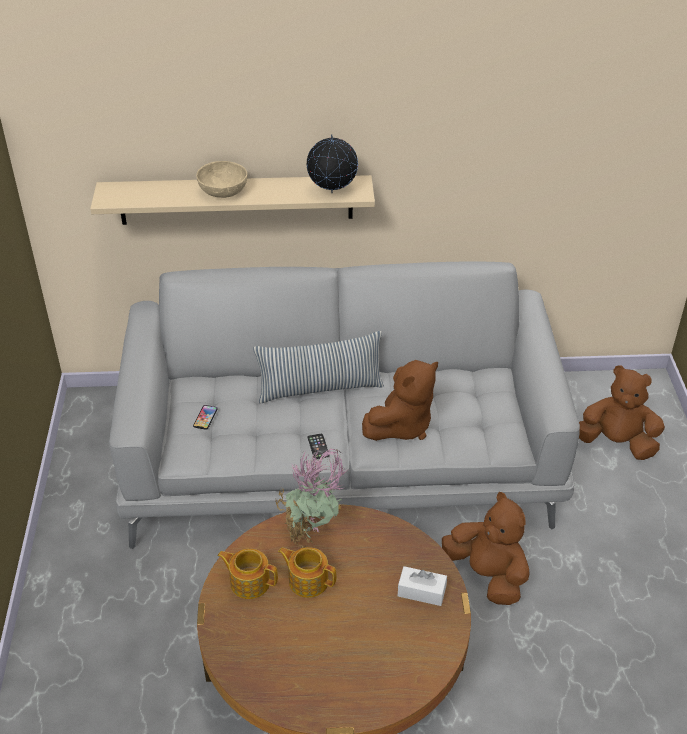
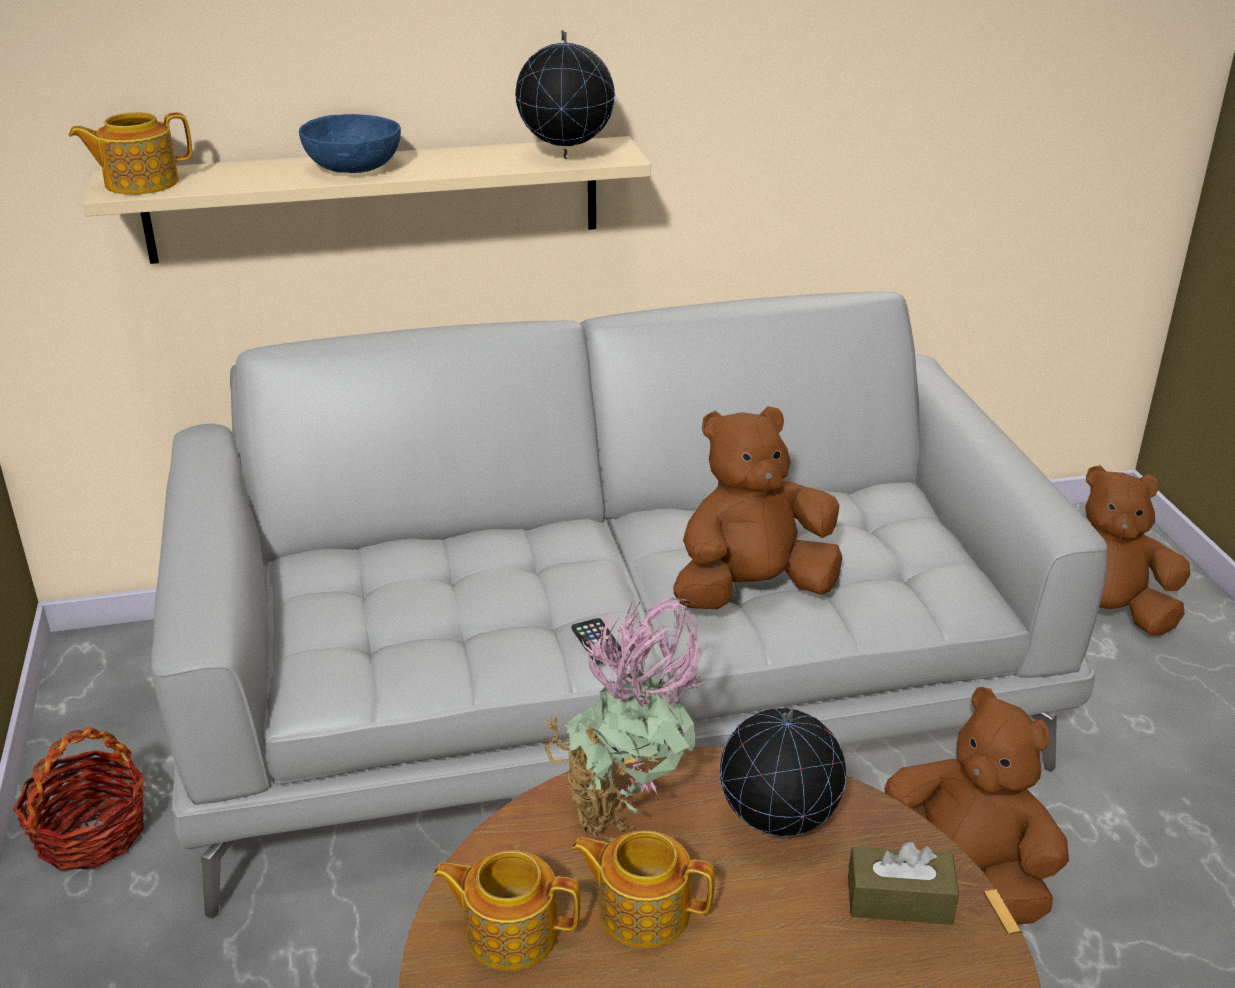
camera: 10 degrees left, 10 degrees down
phone [193,405,218,430] -> none
beige bowl [196,161,248,198] -> blue bowl [299,114,401,173]
pillow [253,331,384,403] -> none
brown plush toy [362,360,438,441] -> brown plush toy turned 150 degrees counterclockwise [673,406,842,609]
white tissue box [398,566,447,606] -> brown tissue box [848,842,959,925]
none -> basket [13,727,145,871]
none -> teapot [69,112,192,195]
none -> globe [720,708,846,836]

